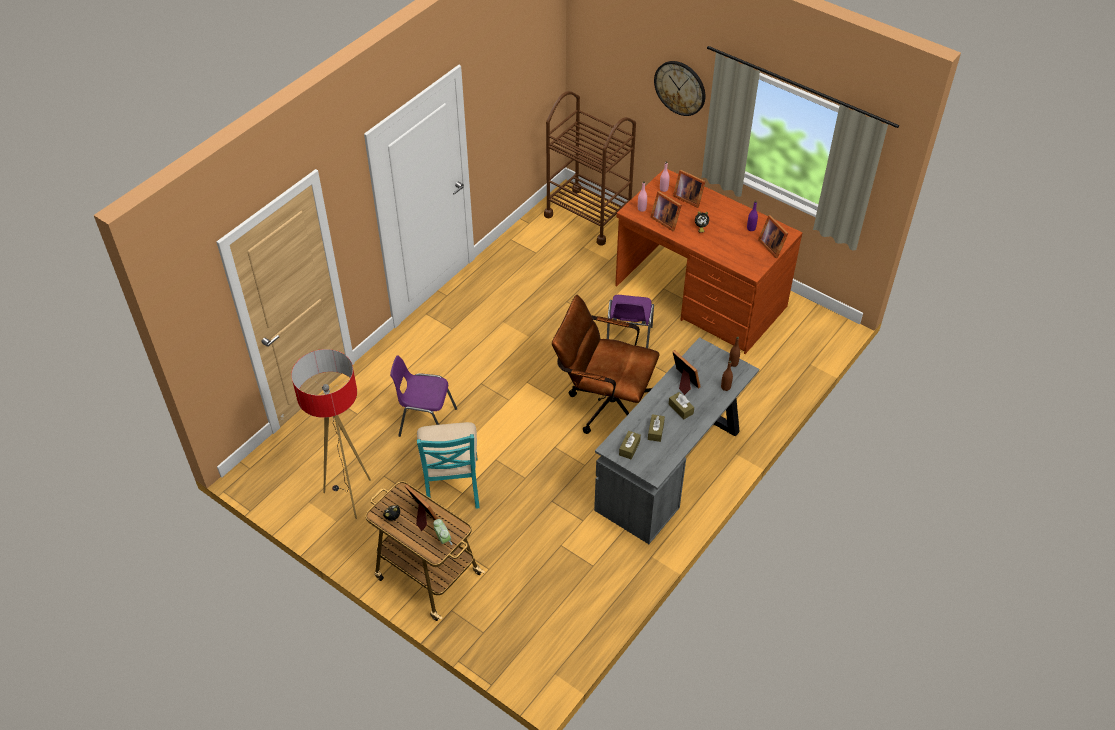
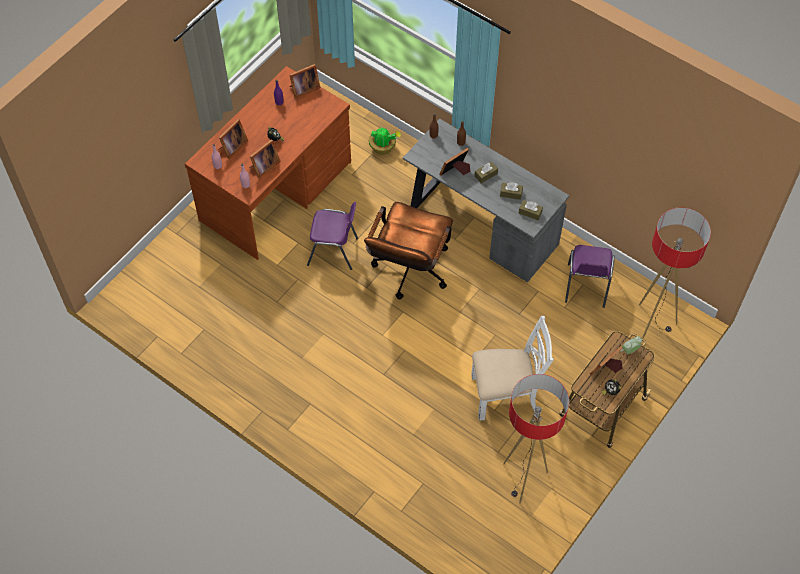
camera: 90 degrees left, 10 degrees up
purple chair [390,356,457,437] -> purple chair moved to [565,245,615,308]
turquoise chair [417,422,480,509] -> white chair [471,316,554,421]
brown cart [544,91,636,246] -> none
wall clock [654,61,705,116] -> none
none -> potted plant [369,128,401,155]
none -> floor lamp [639,208,711,339]

